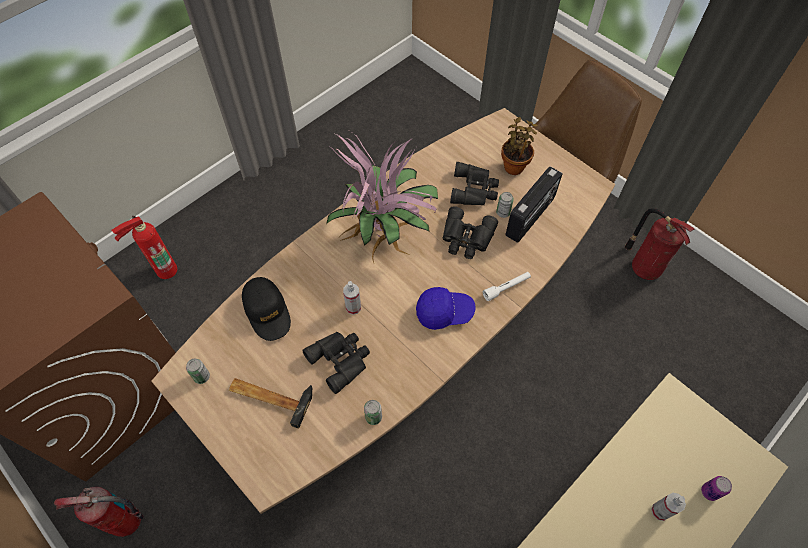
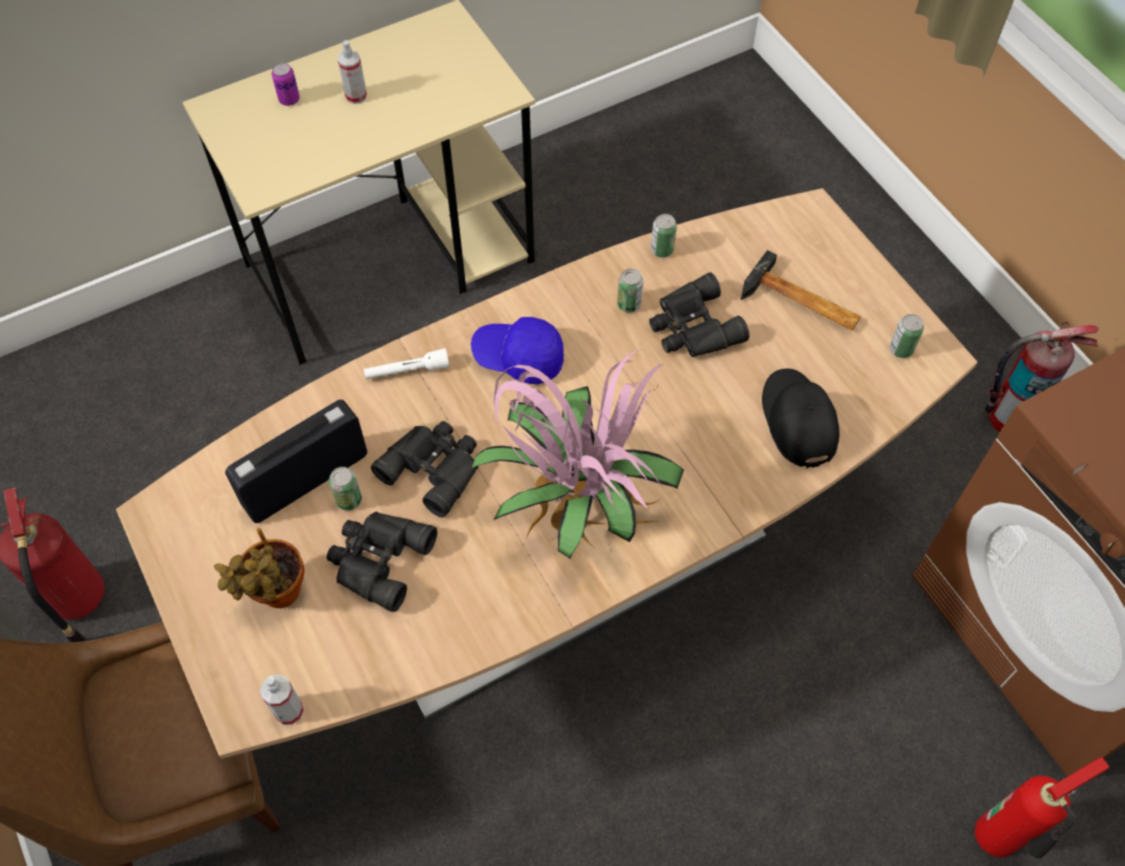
camera: 165 degrees left, 0 degrees up
spray bottle [343,281,361,315] -> spray bottle moved to [260,675,304,725]
none -> can [617,269,643,313]

